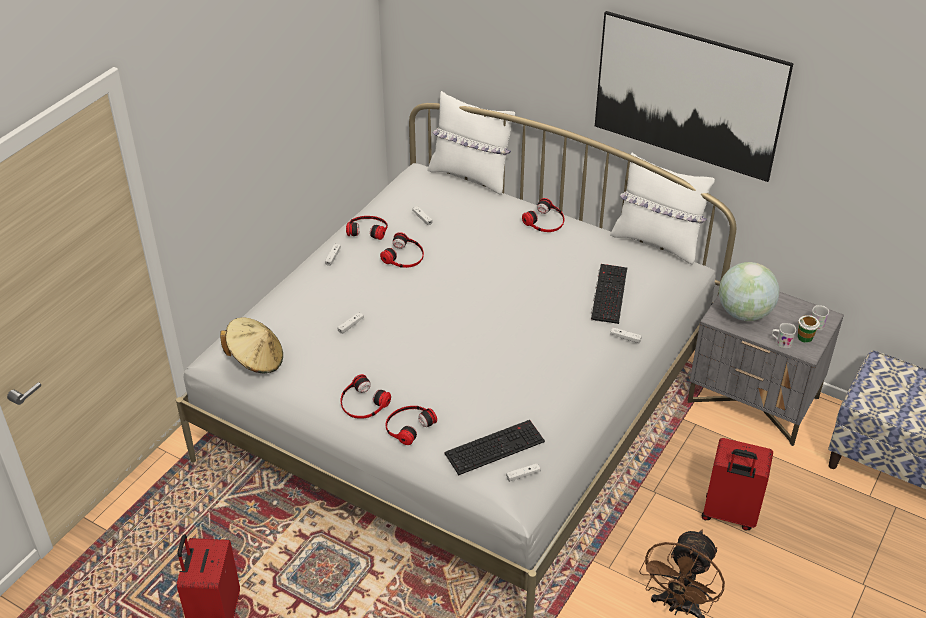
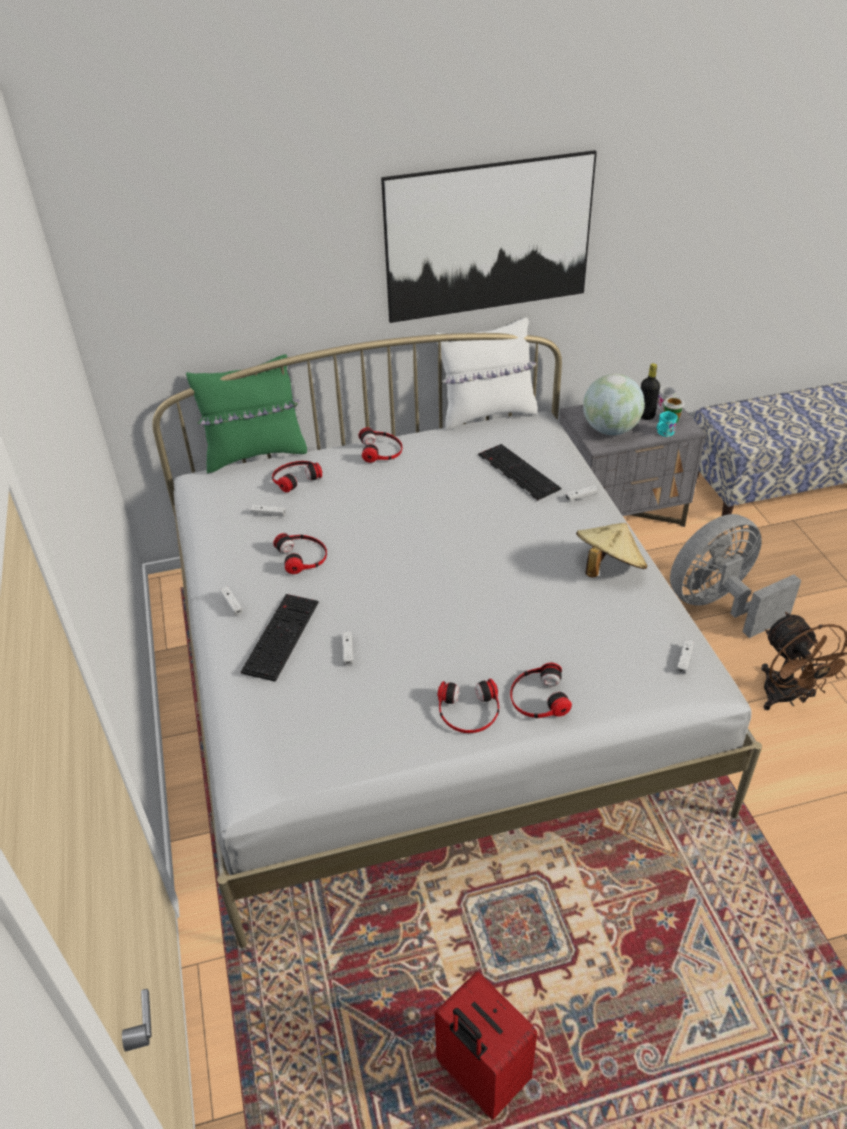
camera: 45 degrees left, 0 degrees up
beige hat [220,317,283,374] -> beige hat moved to [576,523,647,577]
headphones [346,216,388,240] -> headphones moved to [272,461,322,493]
white pillow [427,91,515,195] -> green pillow [186,354,307,474]
keyboard [444,420,545,475] -> keyboard moved to [241,594,319,682]
red suitcase [702,438,773,531] -> grey fan [670,514,801,638]
white mug [772,323,796,348] -> turquoise mug [657,411,678,437]
none -> black bottle [641,363,660,420]

